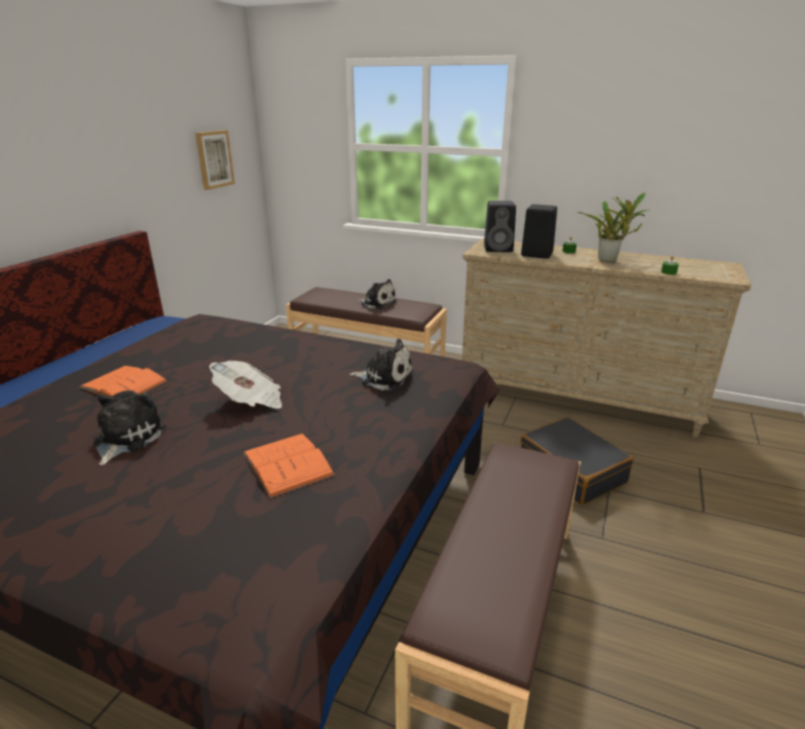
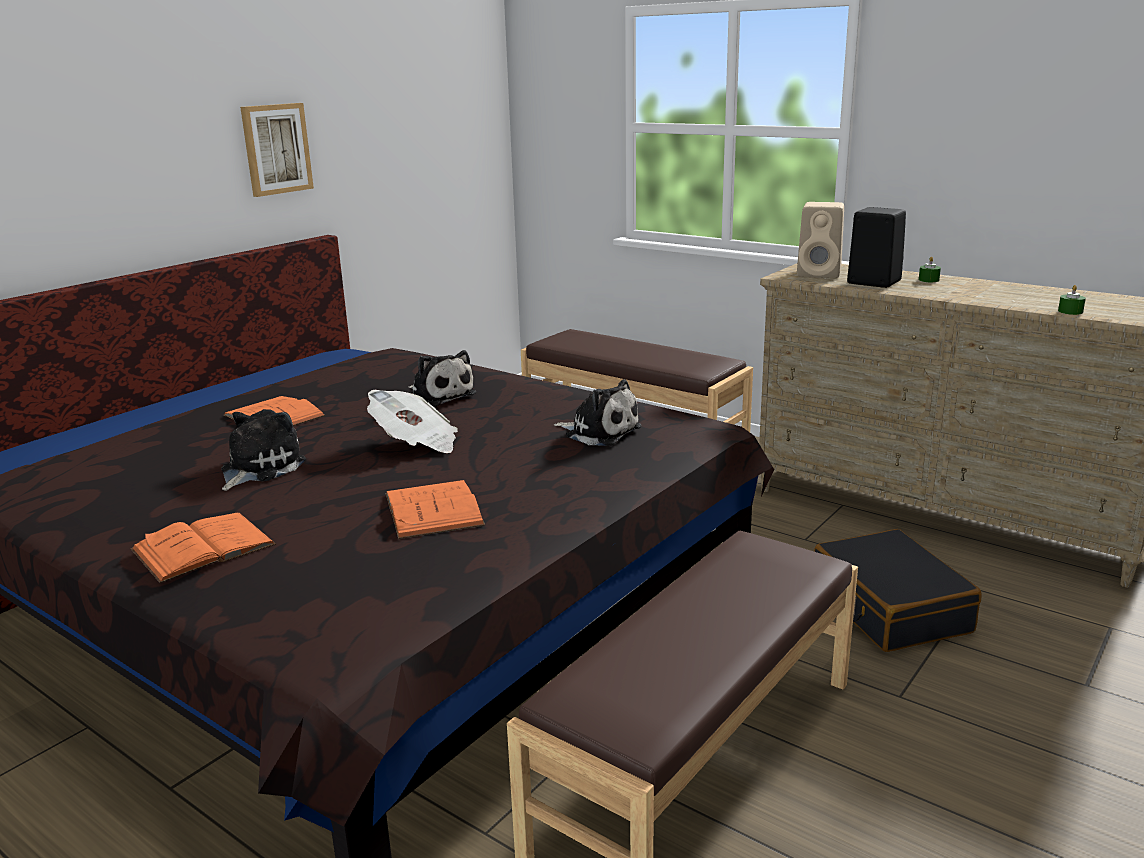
camera: 15 degrees right, 5 degrees down
picture [195,130,235,190] -> picture moved to [240,103,314,197]
plush toy [357,279,397,309] -> plush toy moved to [408,350,476,407]
black speaker [484,201,516,252] -> beige speaker [797,202,844,278]
potted plant [577,192,650,263] -> none
none -> orange book [131,512,276,583]

